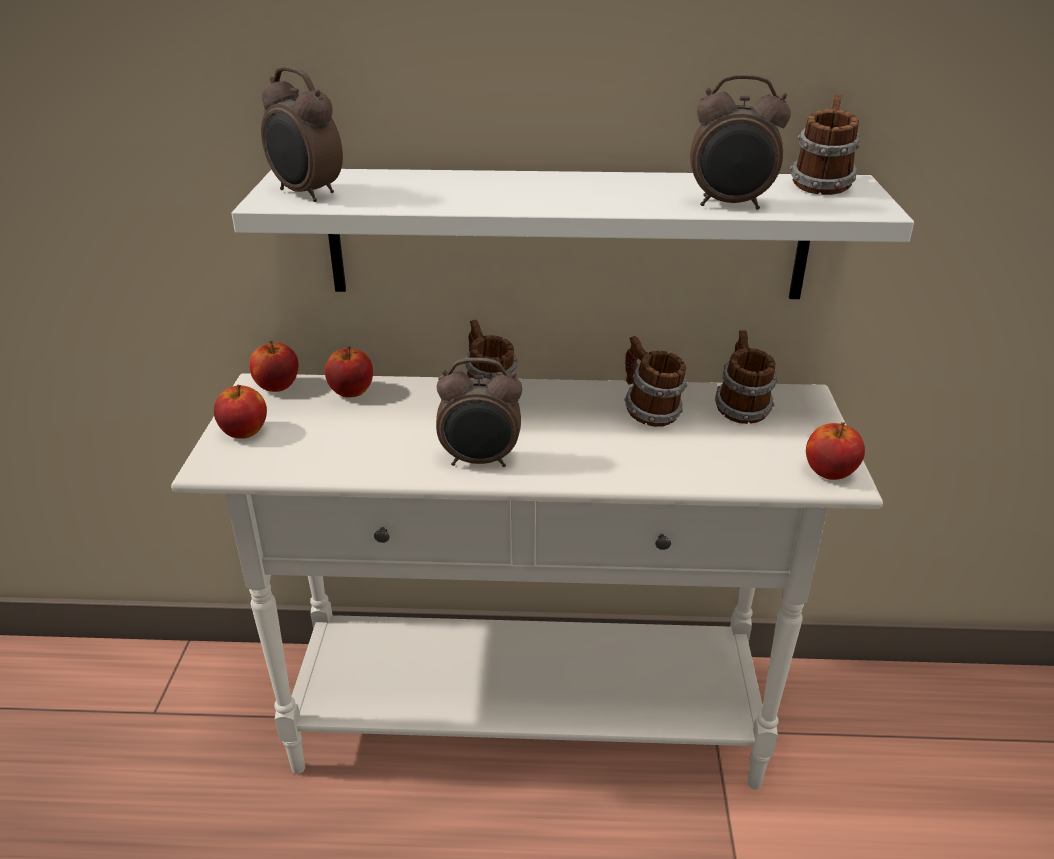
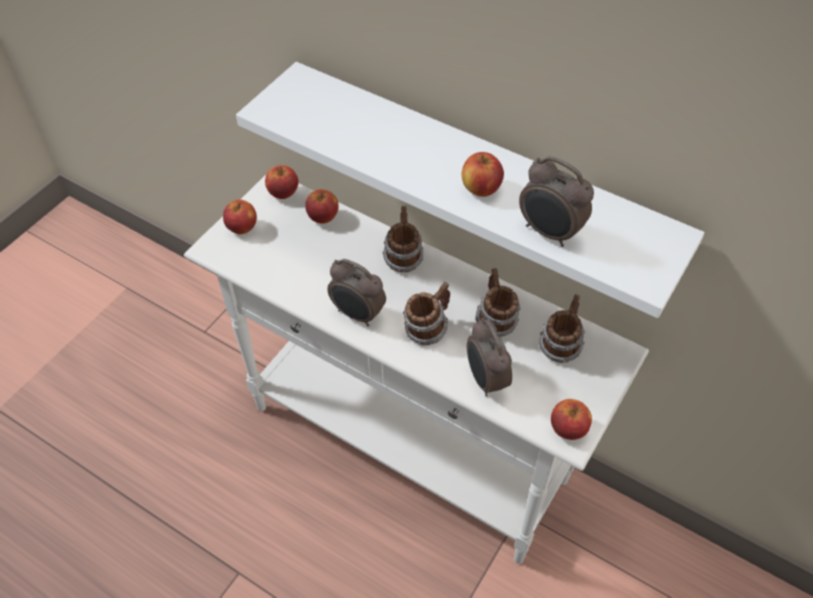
camera: 30 degrees right, 20 degrees up
alarm clock [261,67,343,202] -> alarm clock moved to [467,318,512,397]
mug [790,94,860,195] -> mug moved to [403,282,450,345]
none -> apple [462,152,504,197]

